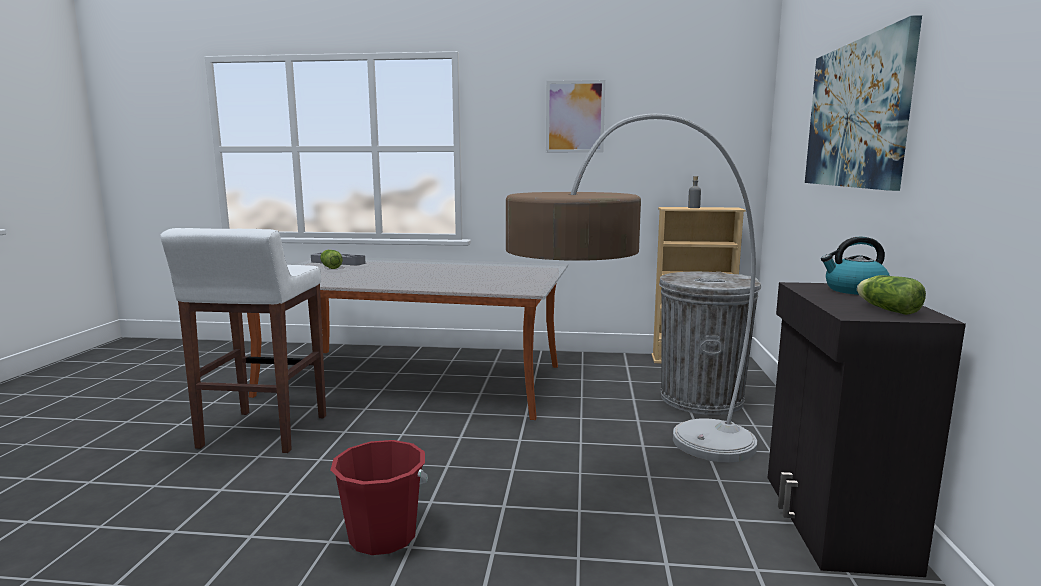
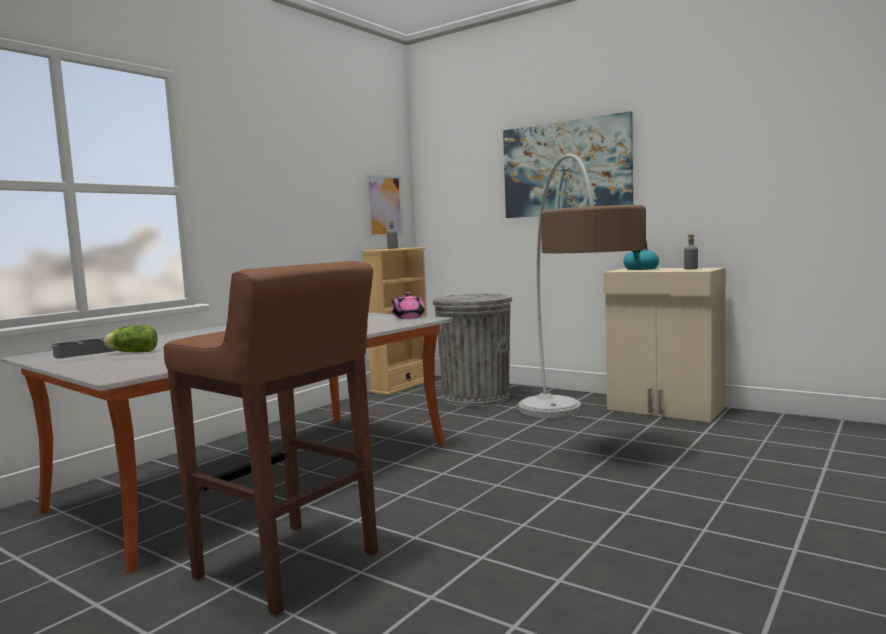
camera: 60 degrees left, 5 degrees down
white stool [160,228,326,453] -> brown stool [164,261,378,616]
red bucket [330,440,428,555] -> none
picture [546,80,605,153] -> picture moved to [365,173,404,237]
black cabinet [768,282,966,577] -> beige cabinet [603,268,726,422]
lettuce [857,275,926,315] -> grey bottle [684,234,698,270]
none -> pink teapot [390,292,425,319]

